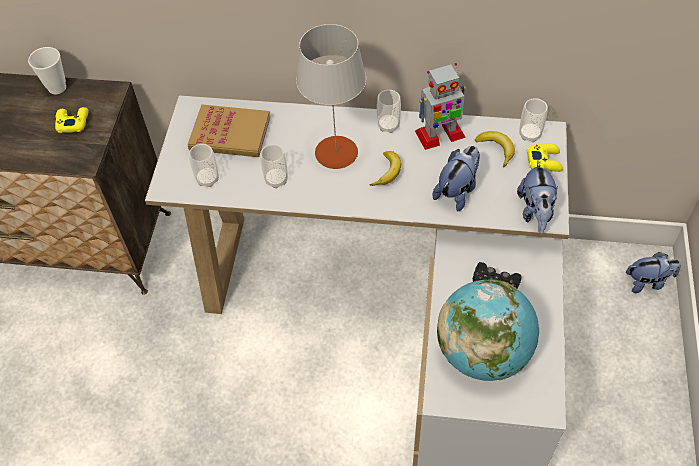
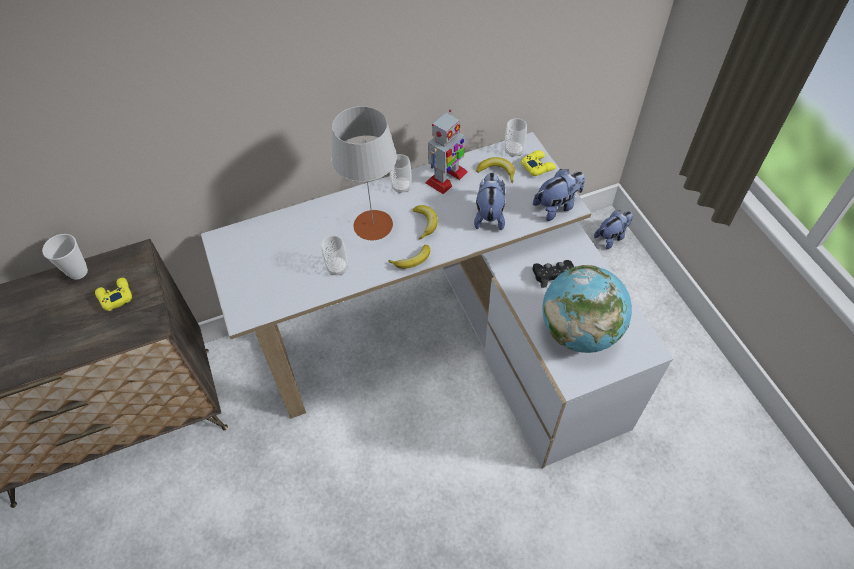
camera: 30 degrees left, 0 degrees up
book [188,104,270,157] -> none
cup [189,144,219,187] -> none
plush toy [517,160,558,234] -> plush toy turned 90 degrees counterclockwise [533,169,585,221]
none -> banana [388,245,430,269]

